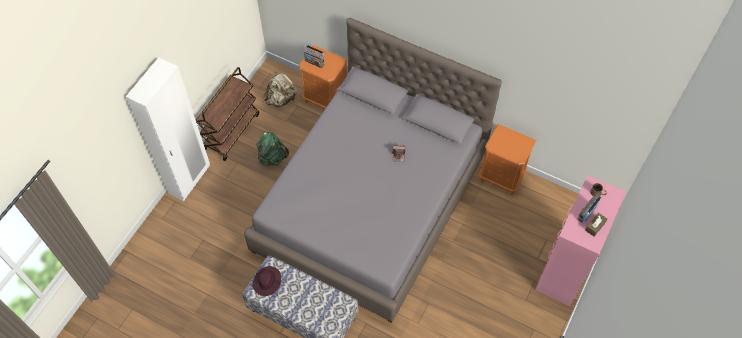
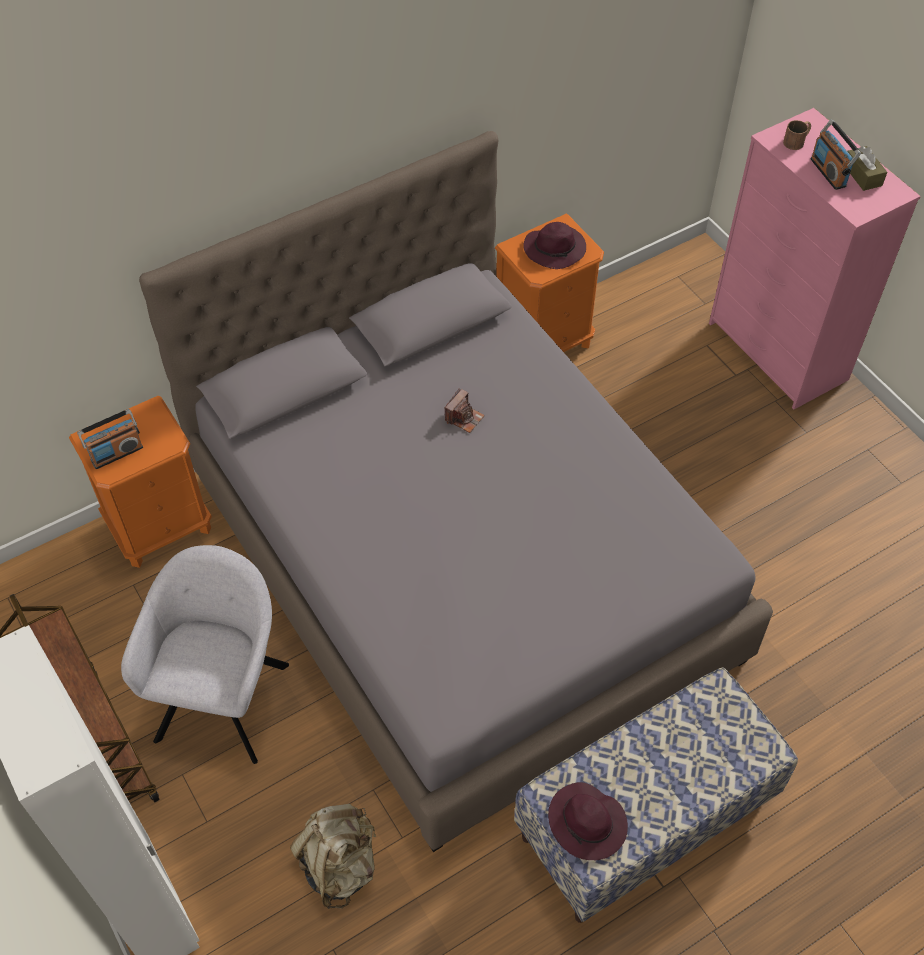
camera: 60 degrees left, 5 degrees down
green backpack [256,132,289,166] -> grey armchair [121,545,289,764]
beige backpack [263,72,297,106] -> beige backpack moved to [290,804,376,909]
none -> purple hat [523,222,586,269]

